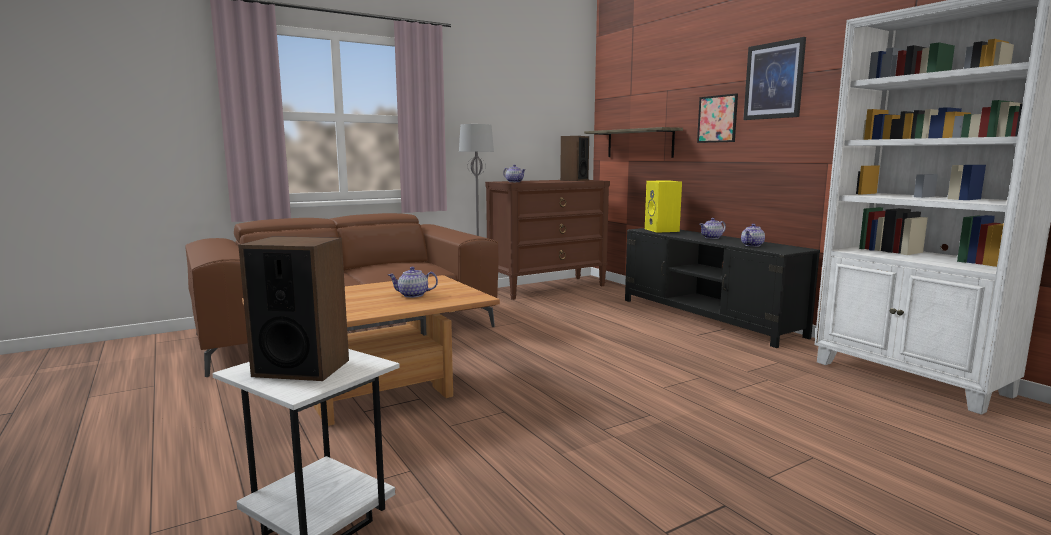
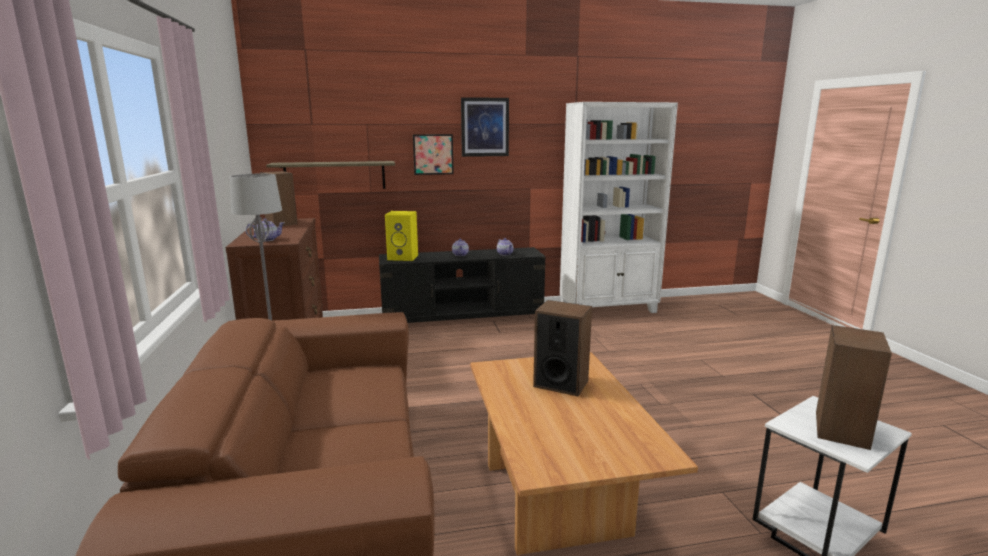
camera: 70 degrees left, 5 degrees up
teapot [388,267,438,298] -> speaker [533,300,592,396]

